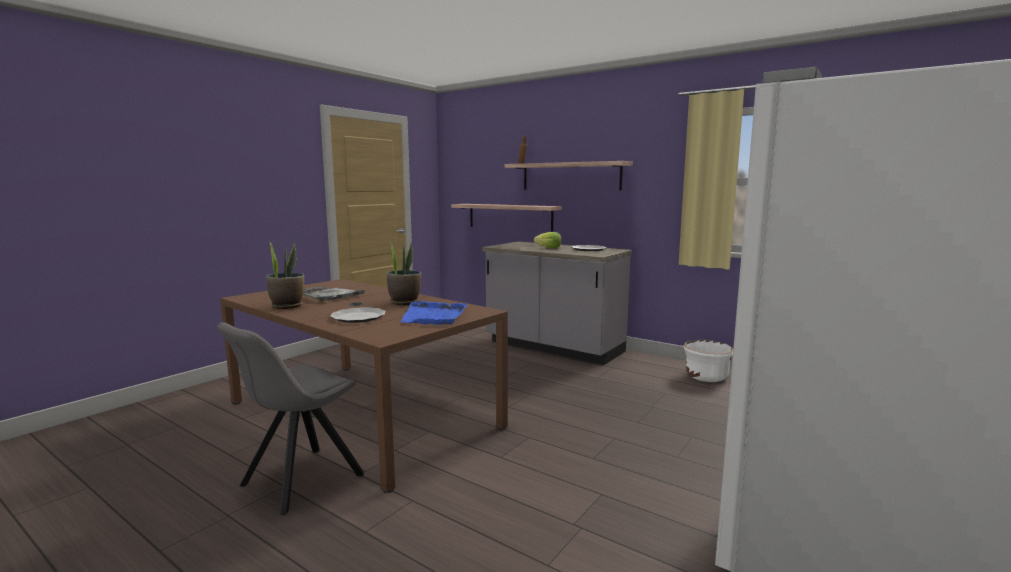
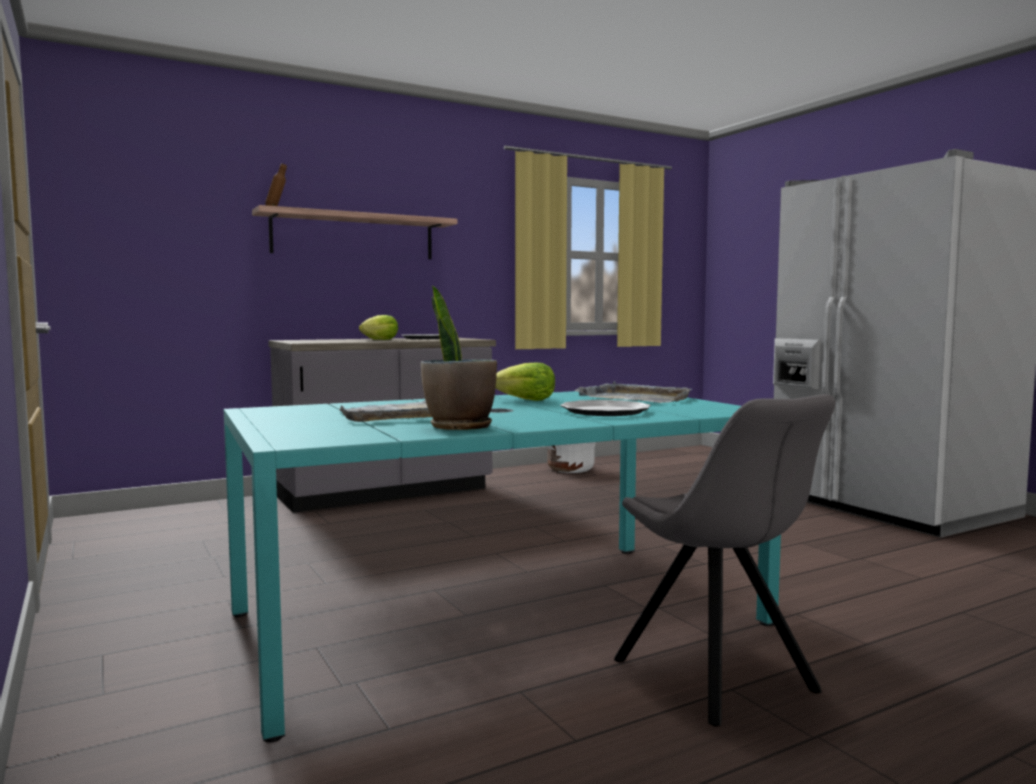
camera: 65 degrees left, 5 degrees down
brown dining table [220,279,508,493] -> turquoise dining table [224,391,781,742]
potted plant [387,238,421,305] -> lettuce [495,363,555,401]
blue tray [401,301,467,325] -> grey tray [574,381,692,403]
shelf [451,204,562,232] -> none

